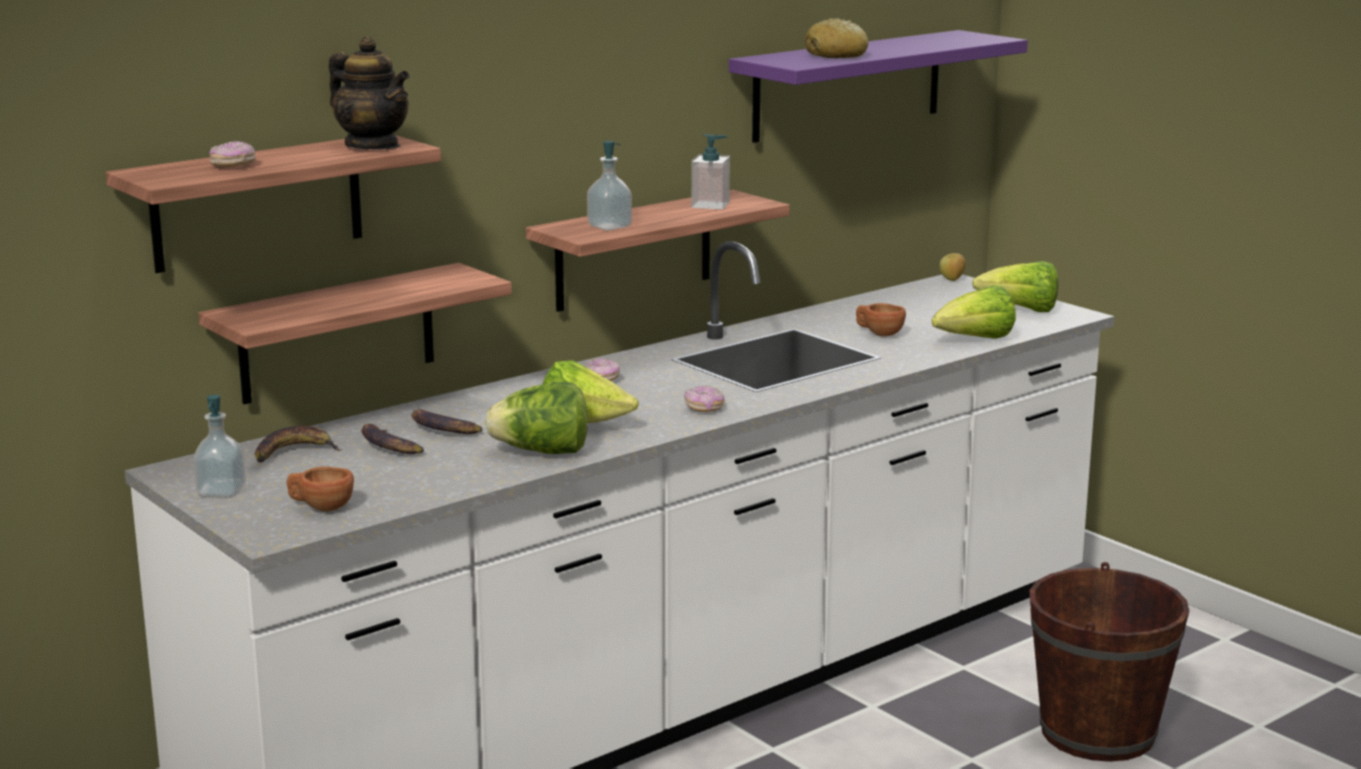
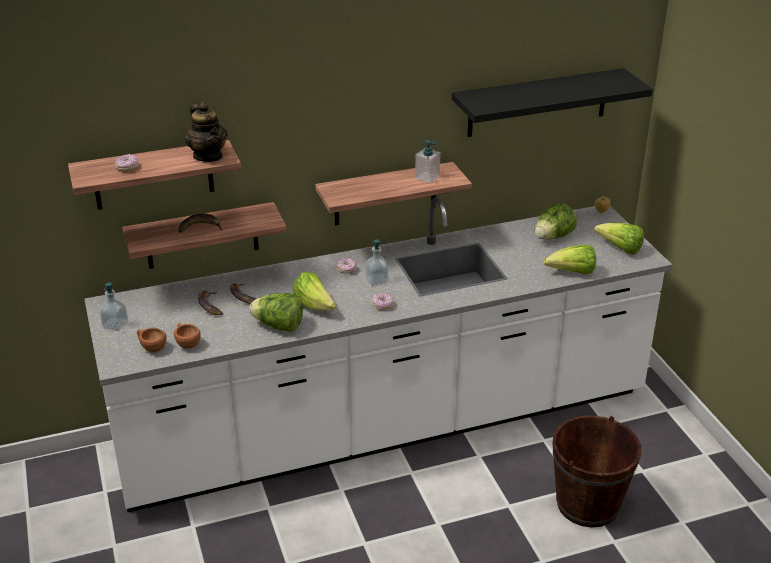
camera: 20 degrees right, 15 degrees up
banana [255,426,342,462] -> banana moved to [178,214,223,233]
soap dispenser [587,141,632,230] -> soap dispenser moved to [365,240,388,286]
purple shelf [729,30,1028,143] -> black shelf [452,68,653,137]
bread [805,18,868,58] -> none
brown cup [856,303,906,336] -> brown cup moved to [174,323,201,349]
none -> lettuce [535,203,577,239]

